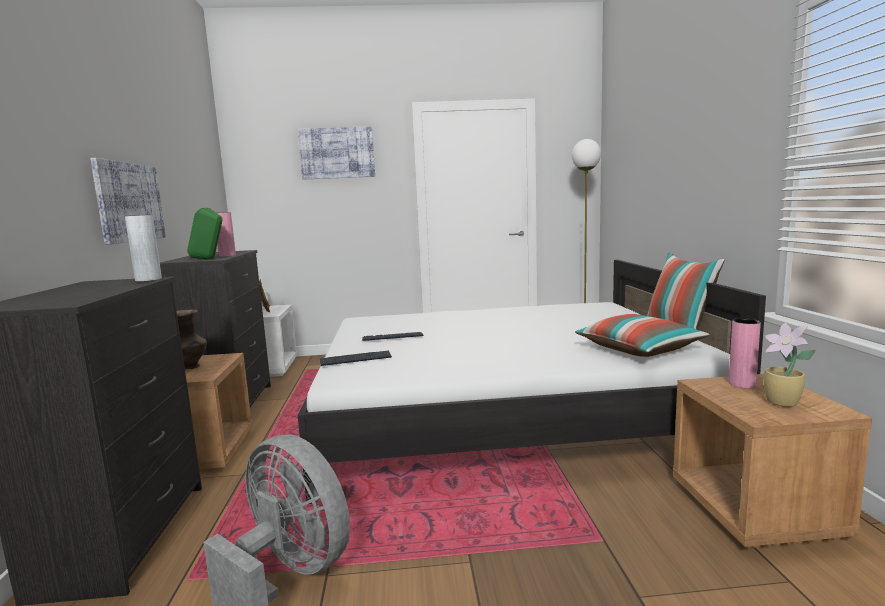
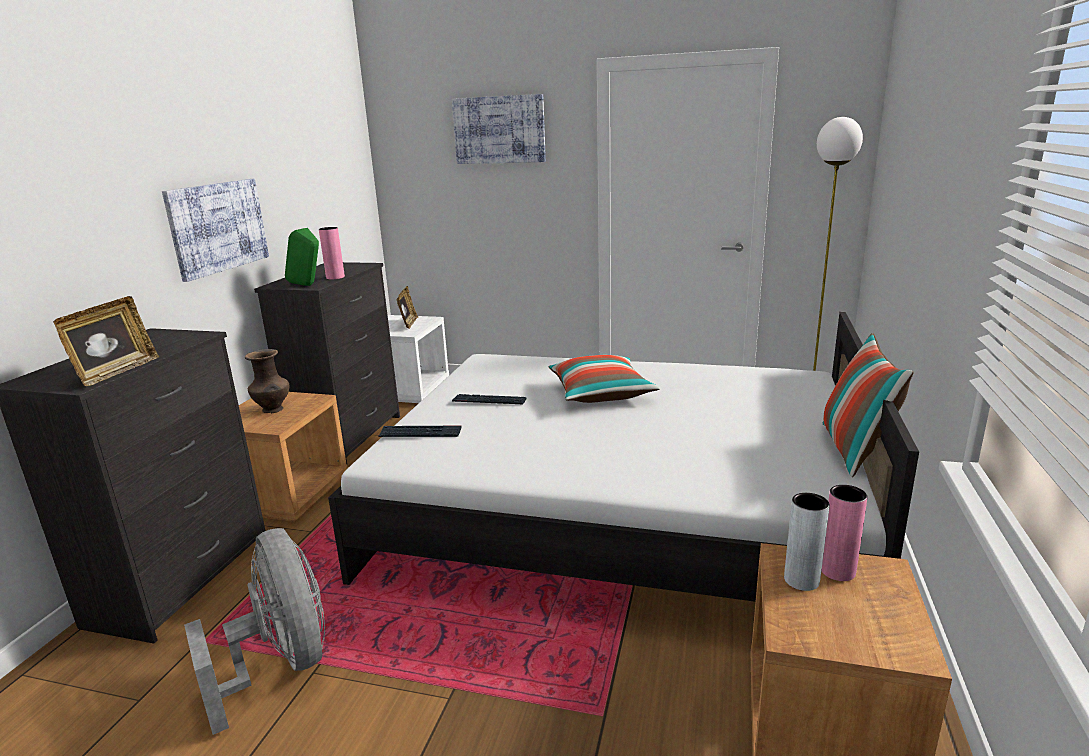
camera: 20 degrees right, 10 degrees up
grey vase [125,215,162,282] -> grey vase moved to [784,493,830,591]
pillow [575,314,709,357] -> pillow moved to [549,355,660,403]
potted plant [764,323,816,407] -> none
none -> picture frame [53,296,159,386]

